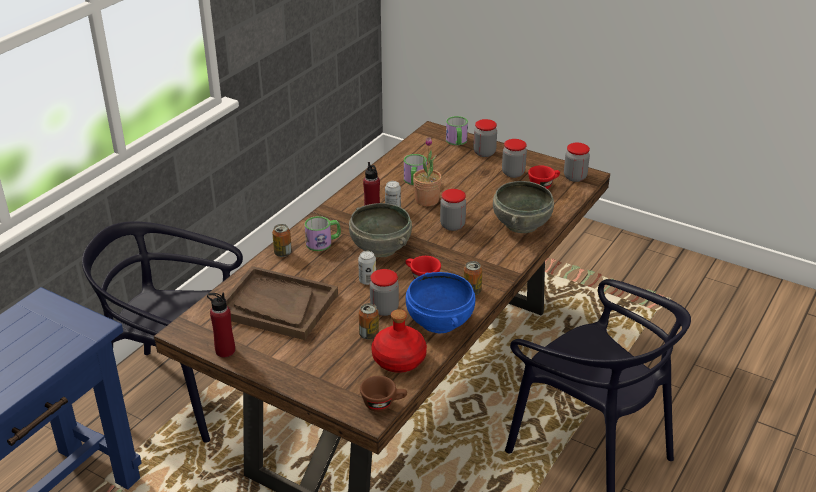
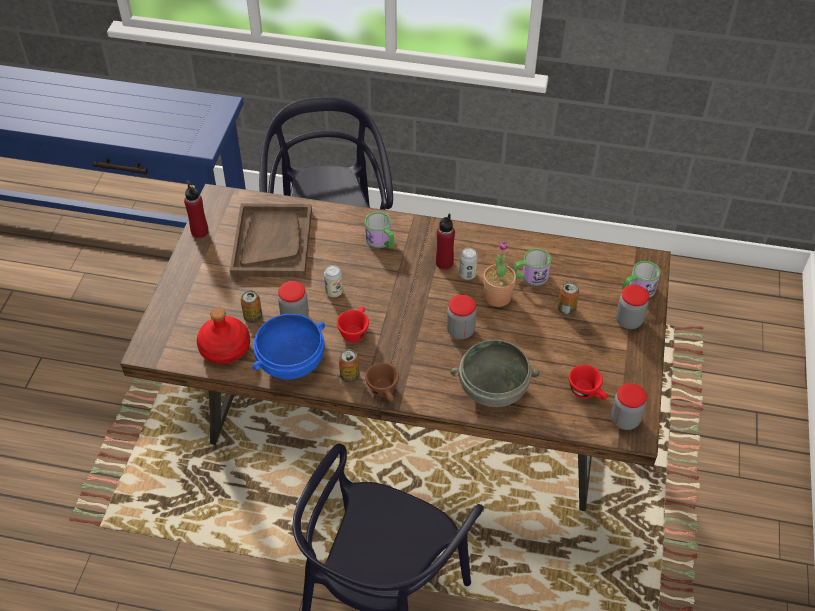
camera: 70 degrees right, 15 degrees up
can [272,224,292,257] -> can moved to [557,282,579,315]
grey bowl [349,203,412,257] -> none
brown cup [360,376,407,412] -> brown cup moved to [365,363,399,402]
jar [502,139,527,178] -> none

